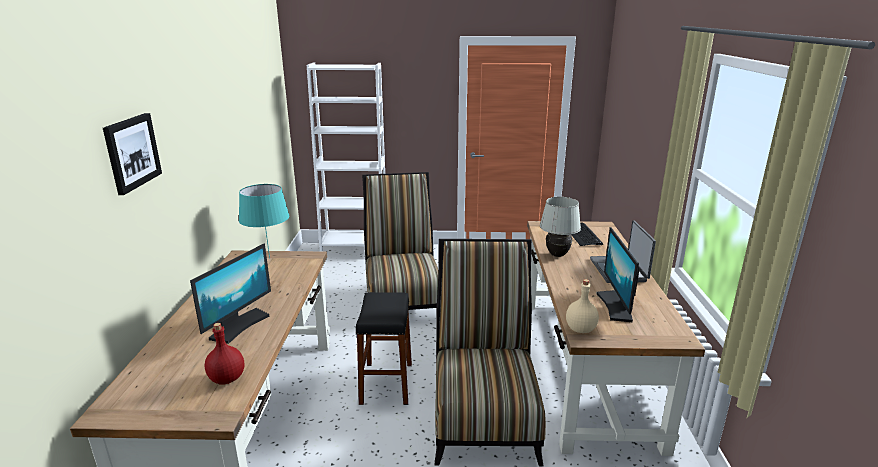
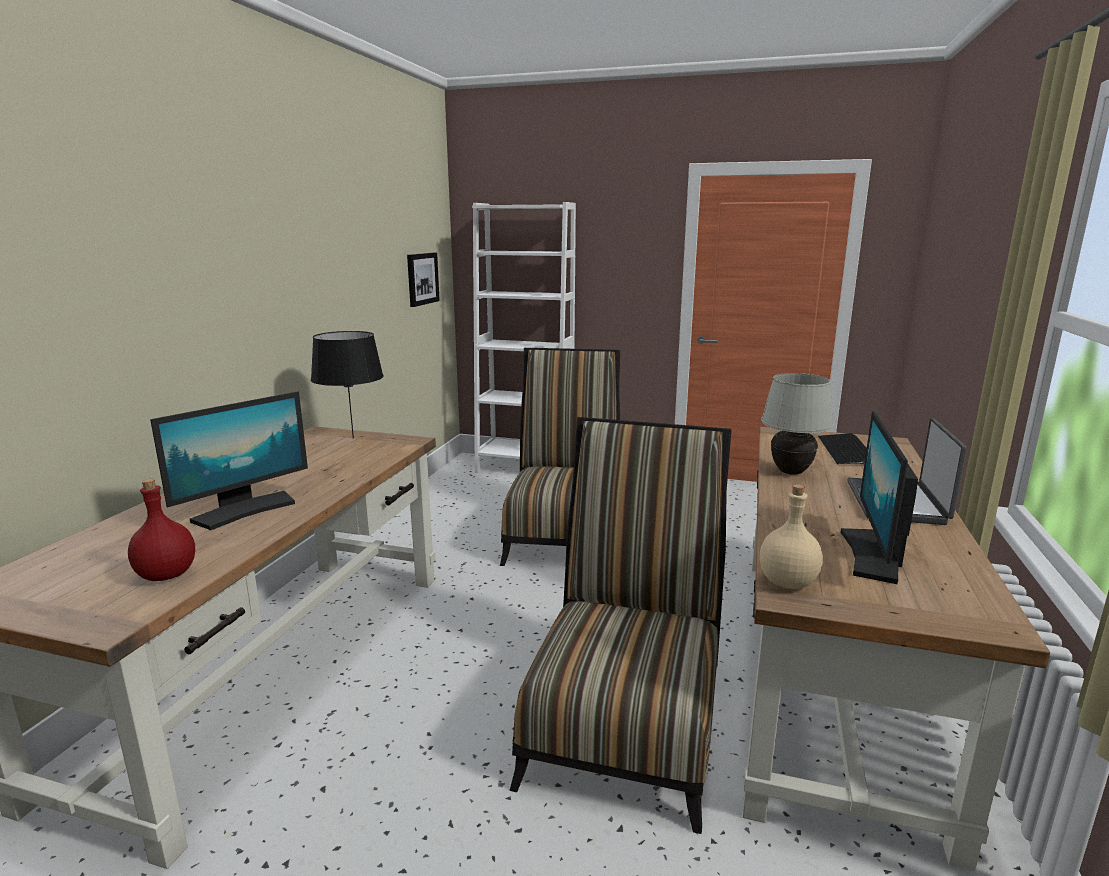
camera: 15 degrees right, 5 degrees down
picture [103,113,162,195] -> picture moved to [407,253,440,307]
turquoise table lamp [239,184,289,258] -> black table lamp [311,331,384,439]
black stool [355,292,412,405] -> none

